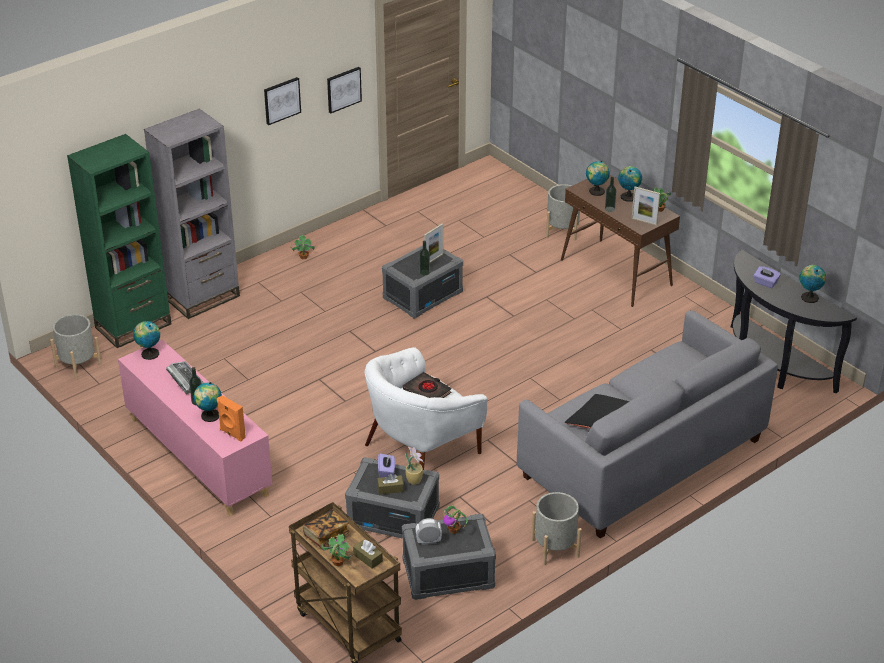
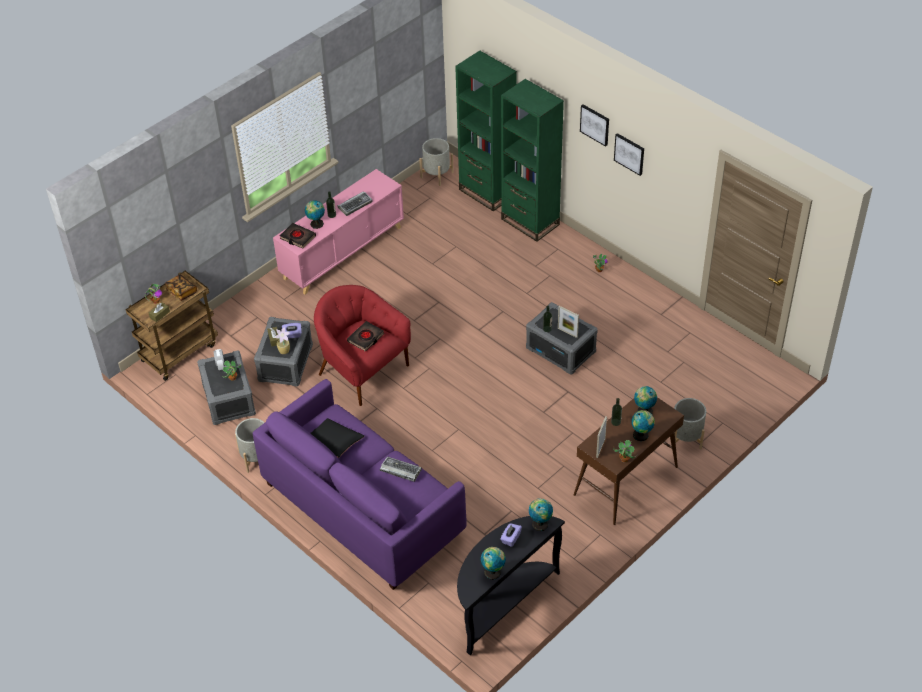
camera: 85 degrees right, 10 degrees up
globe [133,321,160,360] -> globe moved to [529,498,553,531]
grey bookcase [144,109,240,319] -> green bookcase [501,79,564,242]
orange speaker [217,395,246,441] -> black book [280,223,316,249]
picture [327,67,362,113] -> picture moved to [580,104,609,147]
white armchair [365,347,488,470] -> red armchair [314,285,411,406]
grey sofa [517,310,778,539] -> purple sofa [253,379,467,590]
none -> keyboard [380,456,422,482]

